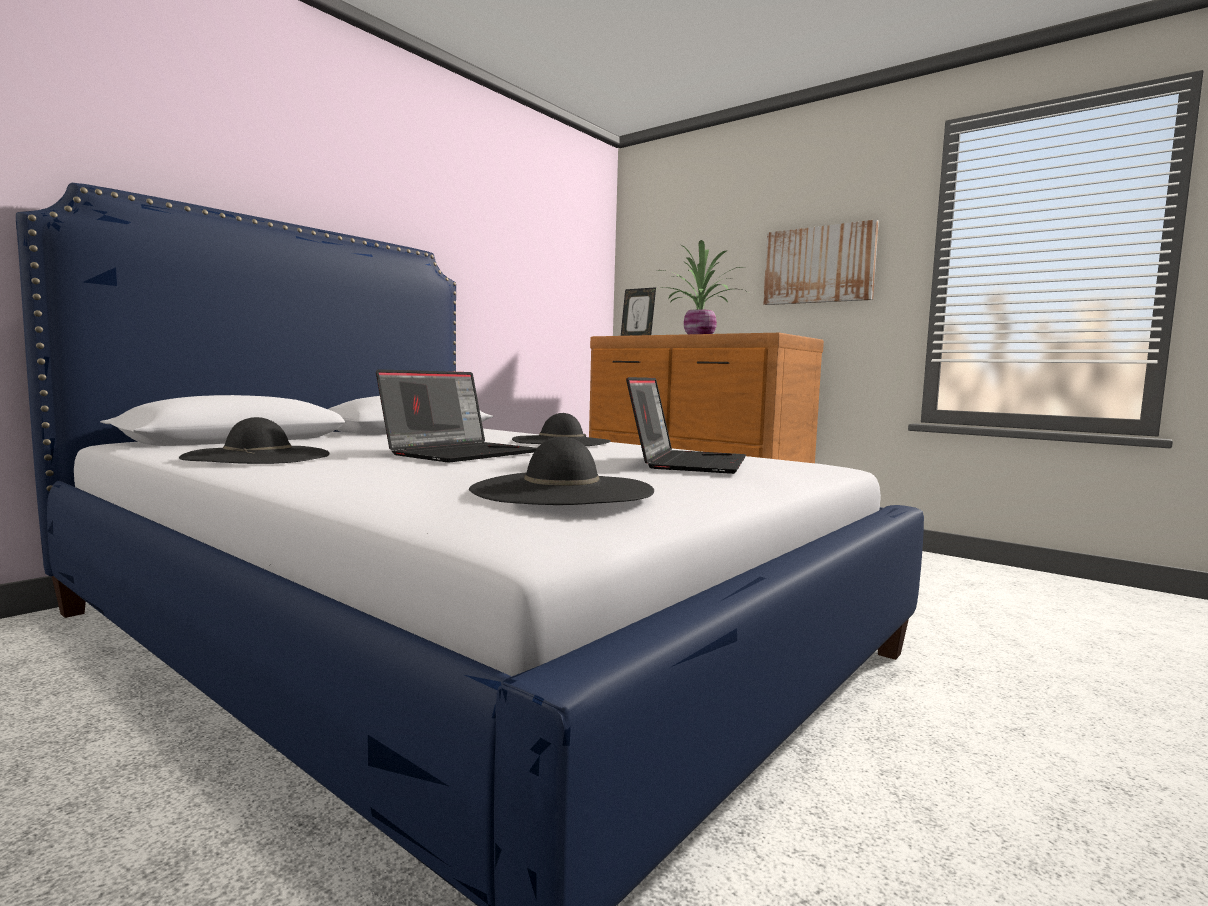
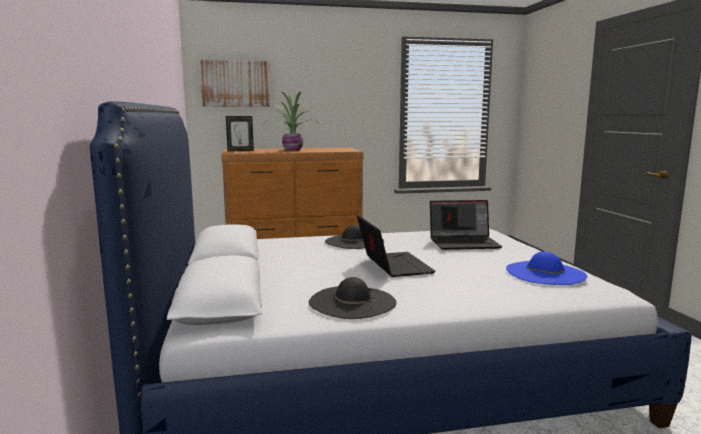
camera: 50 degrees left, 5 degrees up
black hat [469,437,654,505] -> blue hat [506,251,587,285]
laptop [626,377,746,474] -> laptop turned 120 degrees clockwise [430,200,503,250]
picture [763,219,879,305] -> picture moved to [200,60,271,107]

